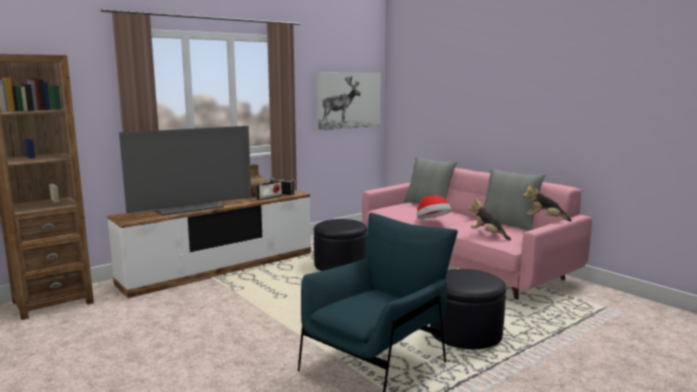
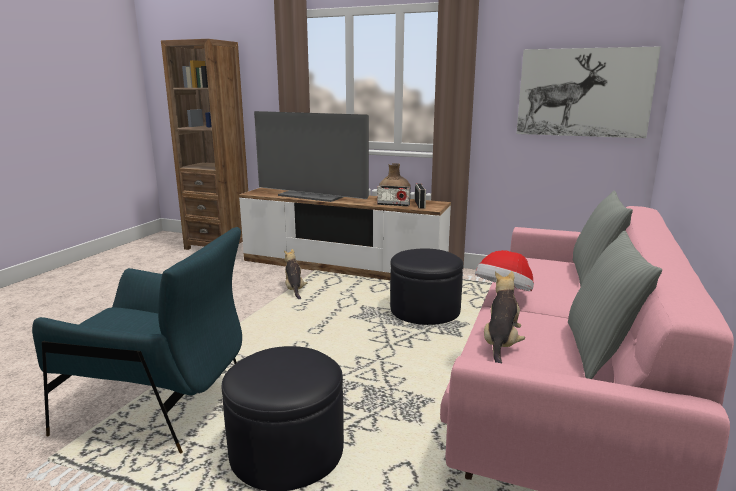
camera: 60 degrees right, 5 degrees up
plush toy [523,184,572,221] -> plush toy moved to [284,249,307,299]

